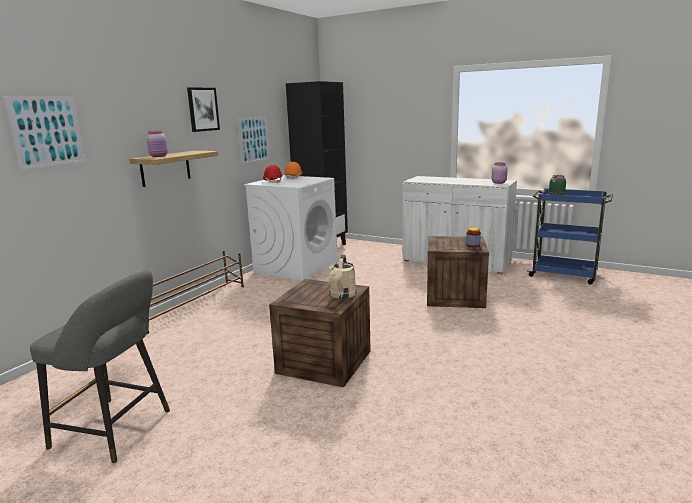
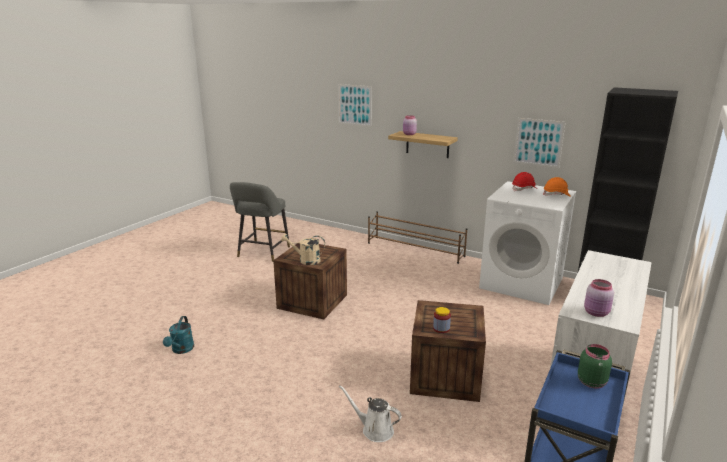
camera: 90 degrees right, 5 degrees up
picture [187,87,220,132] -> none
none -> turquoise watering can [163,316,194,354]
none -> white watering can [339,385,402,442]

